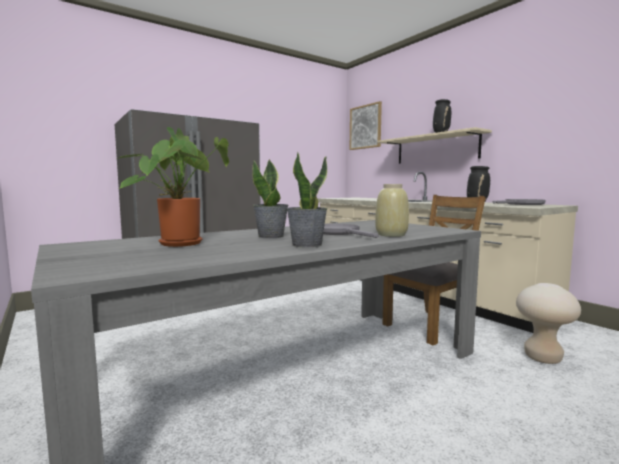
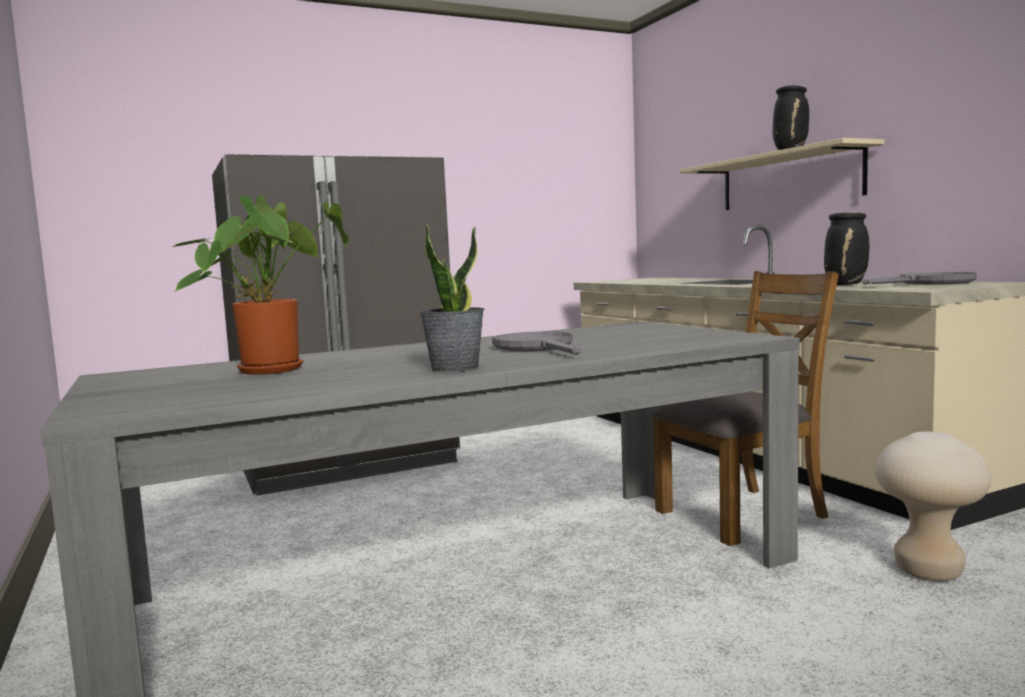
camera: 10 degrees right, 0 degrees up
potted plant [252,159,288,238] -> none
picture [350,101,382,150] -> none
beige vase [375,184,409,237] -> none

